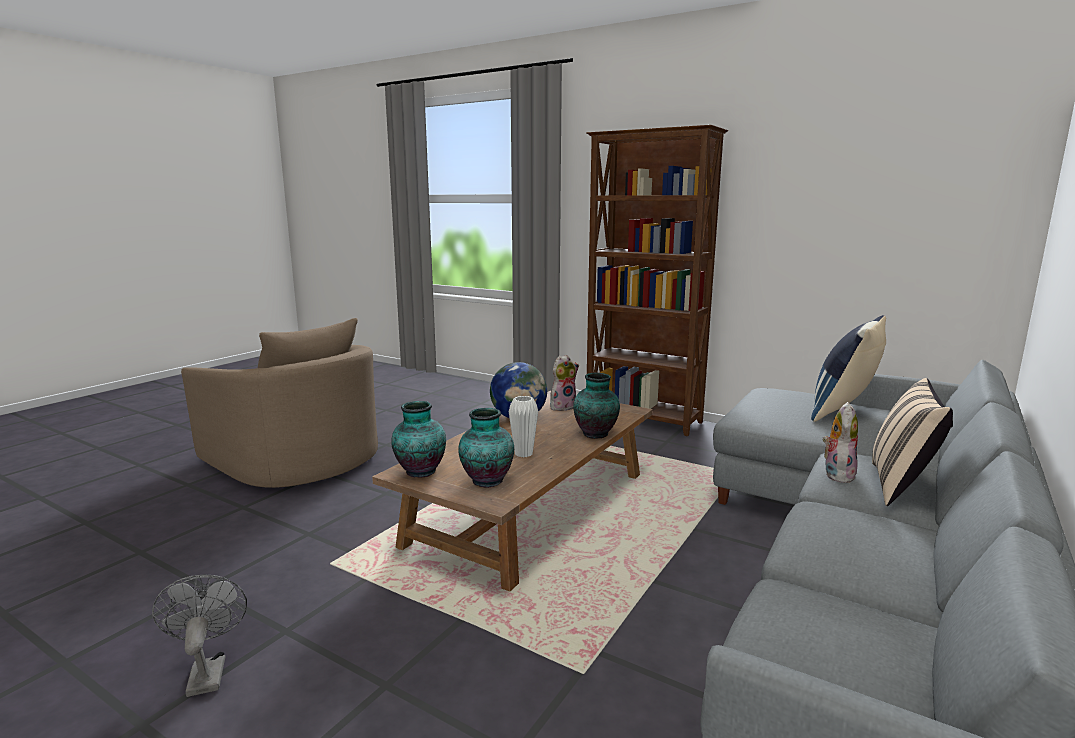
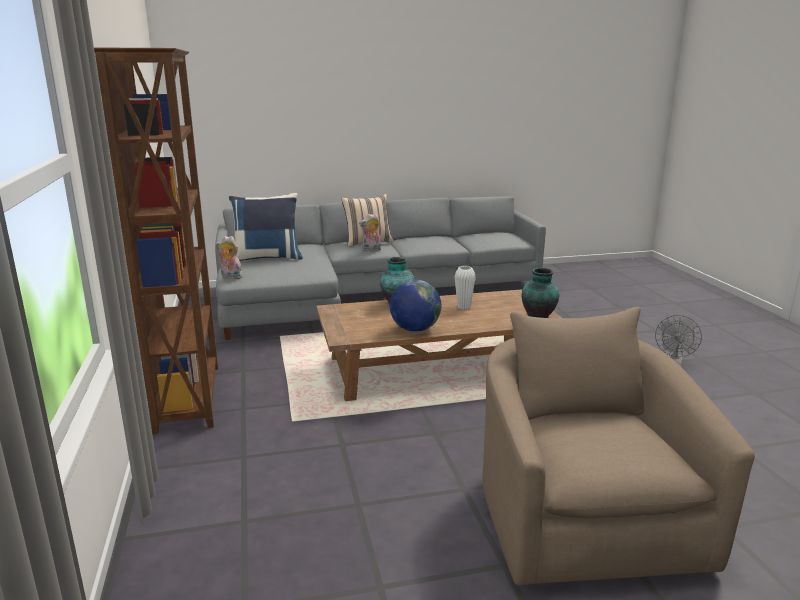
camera: 135 degrees left, 5 degrees up
vase [458,408,514,488] -> none
plush toy [550,355,579,411] -> plush toy moved to [216,236,245,279]

